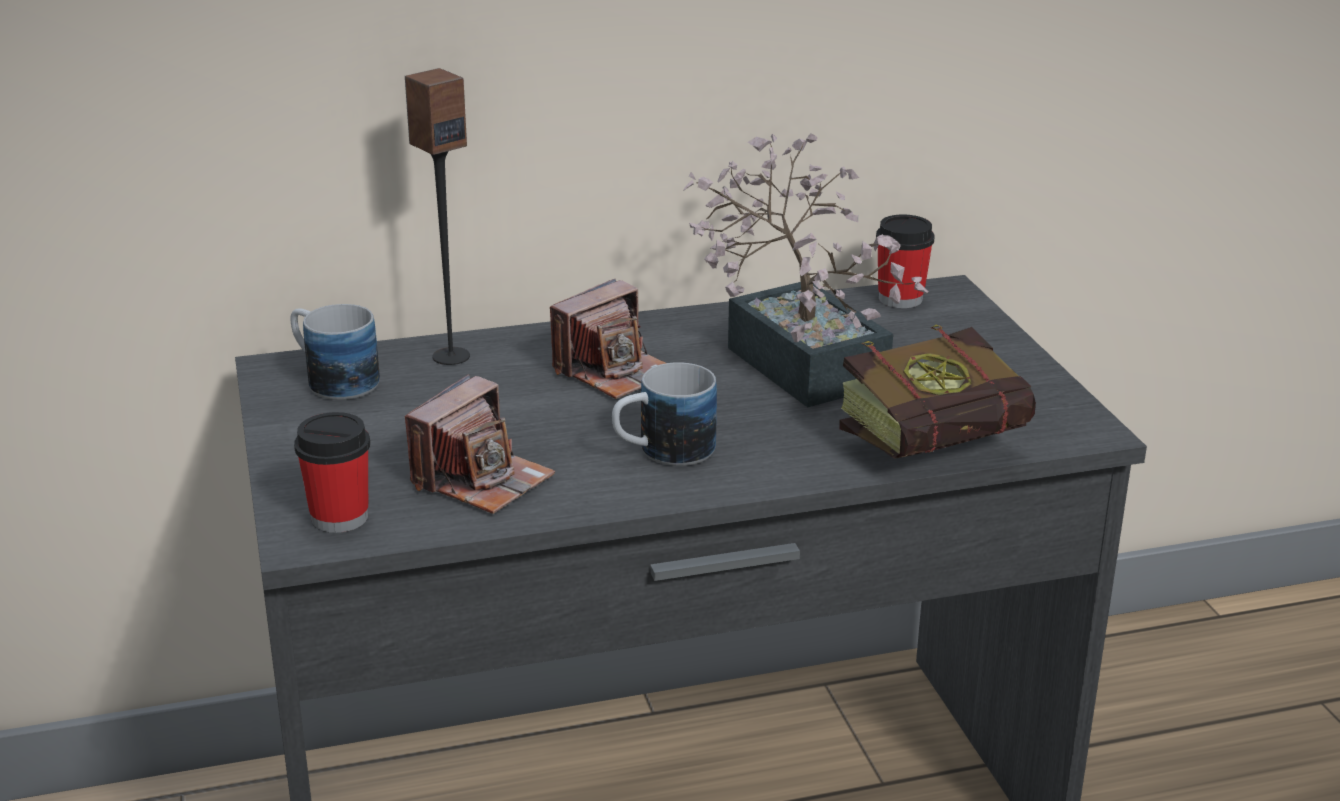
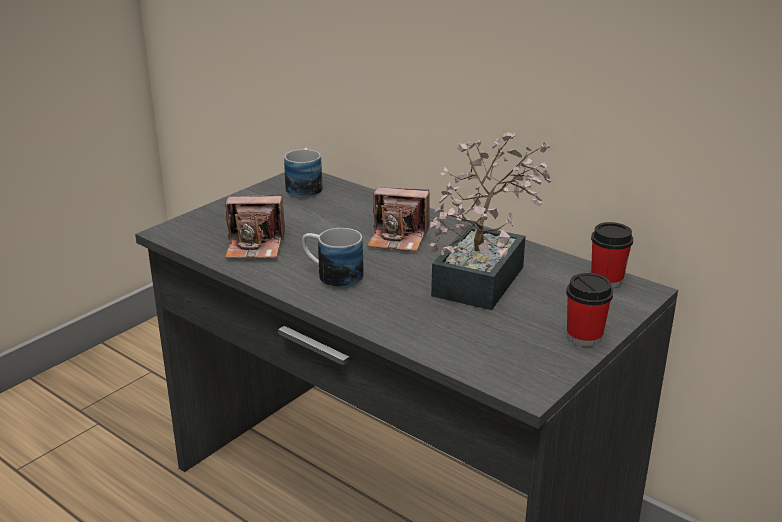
camera: 55 degrees right, 0 degrees up
cup [294,412,370,533] -> cup moved to [566,273,613,347]
speaker [405,68,470,365] -> none
book [839,325,1036,459] -> none

